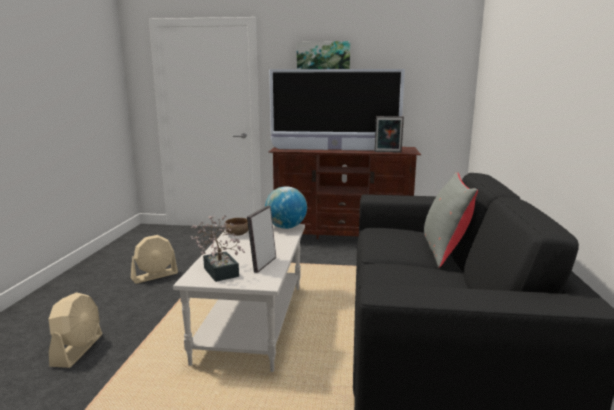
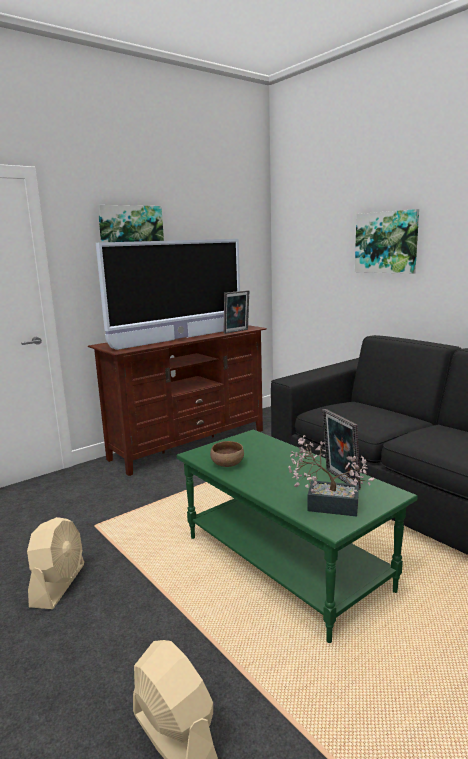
camera: 45 degrees left, 0 degrees up
white coffee table [173,224,305,372] -> green coffee table [177,429,418,643]
globe [265,186,307,229] -> none
grey pillow [424,172,478,268] -> none
none -> picture [355,209,419,274]

